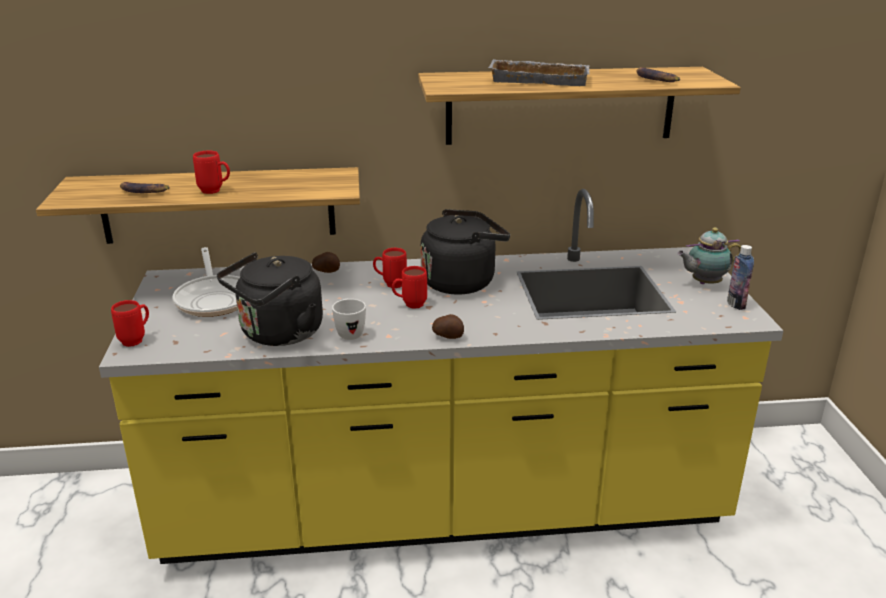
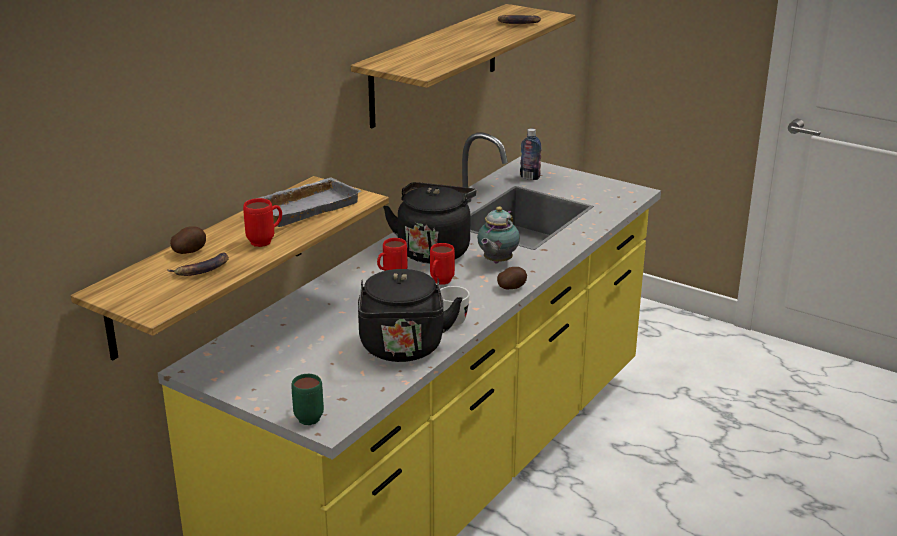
camera: 50 degrees left, 0 degrees up
red mug [111,300,149,347] -> green mug [291,374,324,425]
frying pan [173,247,240,317] -> none
potato [312,252,340,273] -> potato moved to [170,226,206,254]
grey tray [488,59,589,86] -> grey tray moved to [260,178,361,227]
teapot [677,227,741,284] -> teapot moved to [477,207,520,263]
bottle [727,245,754,310] -> bottle moved to [520,128,542,180]

